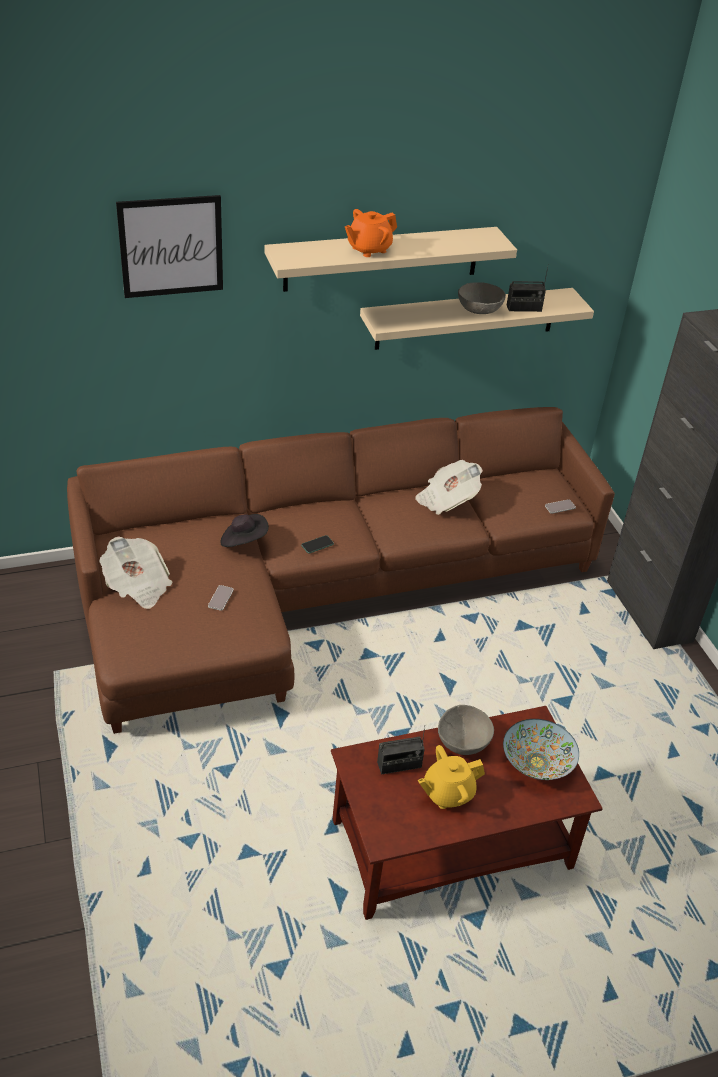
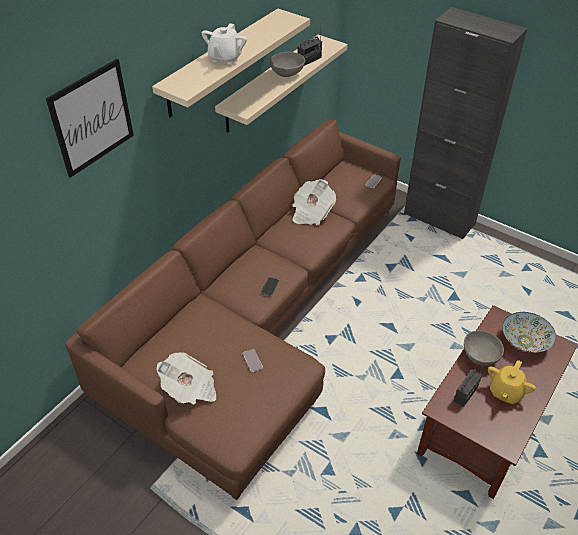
camera: 35 degrees left, 5 degrees up
black hat [220,514,269,547] -> none
orange teapot [345,209,397,257] -> white teapot [202,23,247,65]

